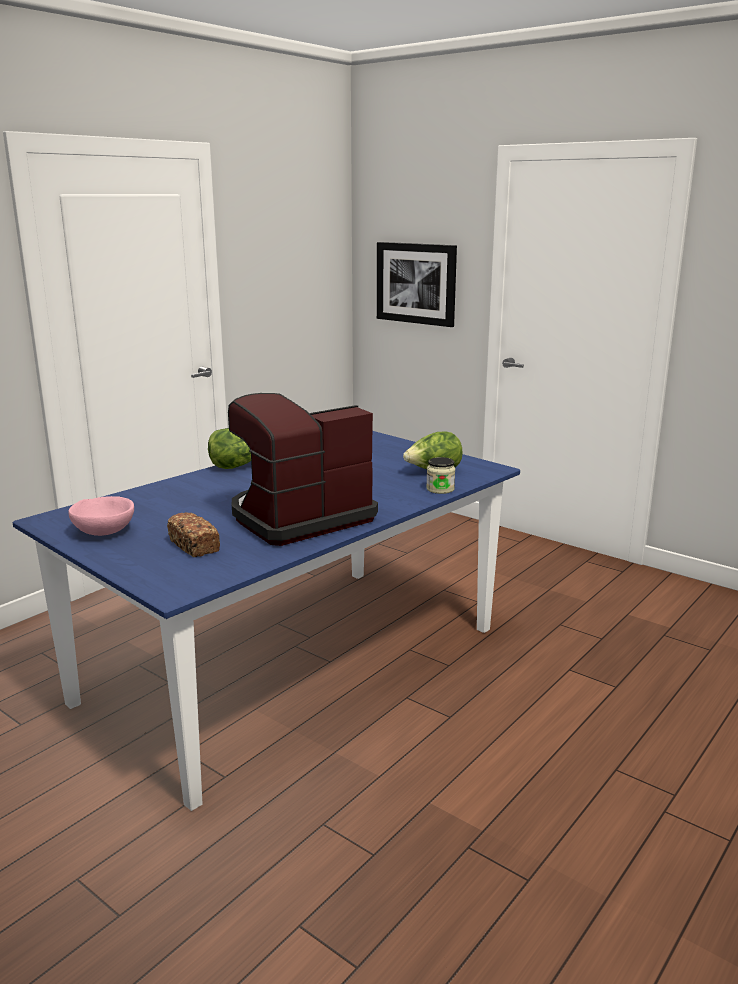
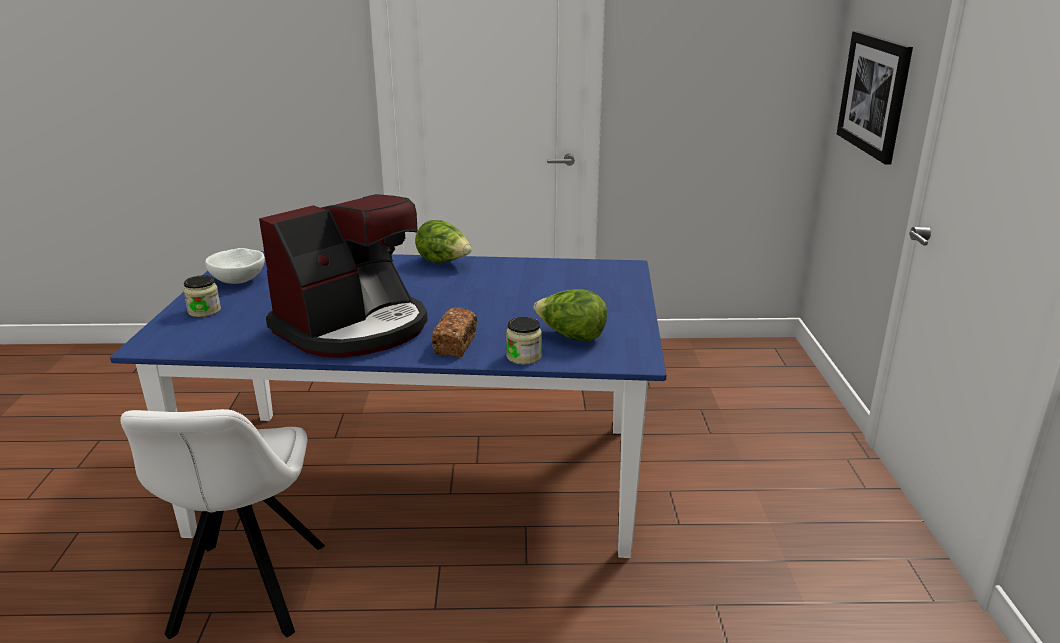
camera: 50 degrees right, 5 degrees up
pink bowl [68,496,134,536] -> white bowl [205,248,265,284]
bread [167,512,220,557] -> bread moved to [432,307,477,357]
coffee machine [228,393,378,546] -> coffee machine turned 120 degrees clockwise [259,194,428,358]
none -> white chair [120,409,325,639]
none -> jar [184,275,221,317]

